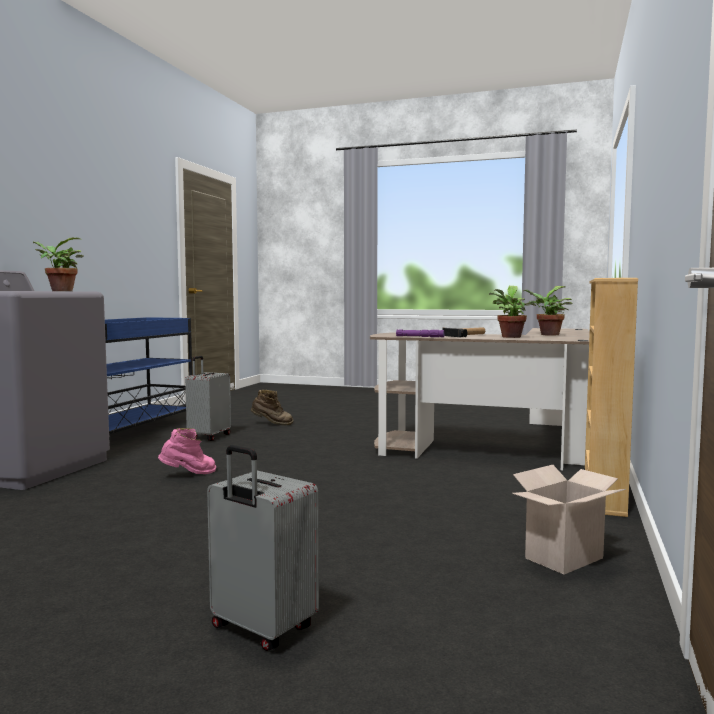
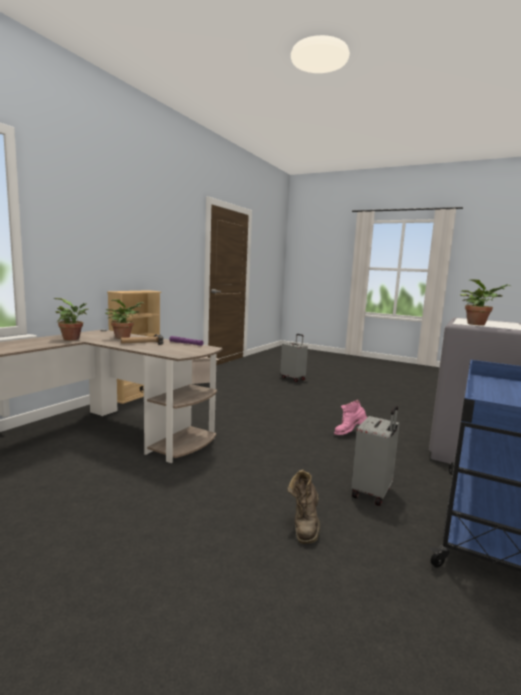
camera: 170 degrees left, 5 degrees up
brown boot [251,390,293,425] -> brown boot turned 90 degrees counterclockwise [287,470,320,544]

